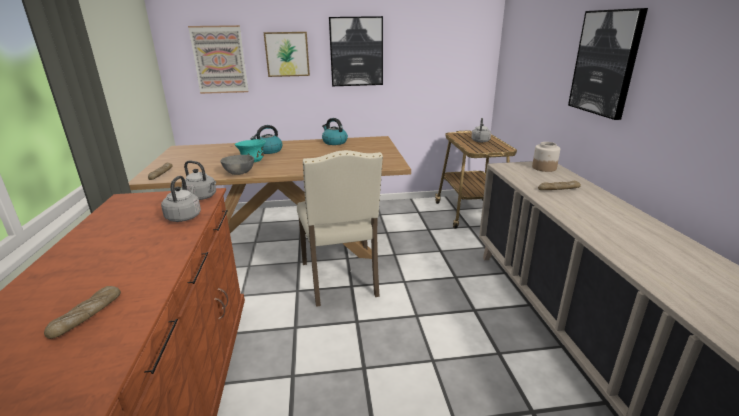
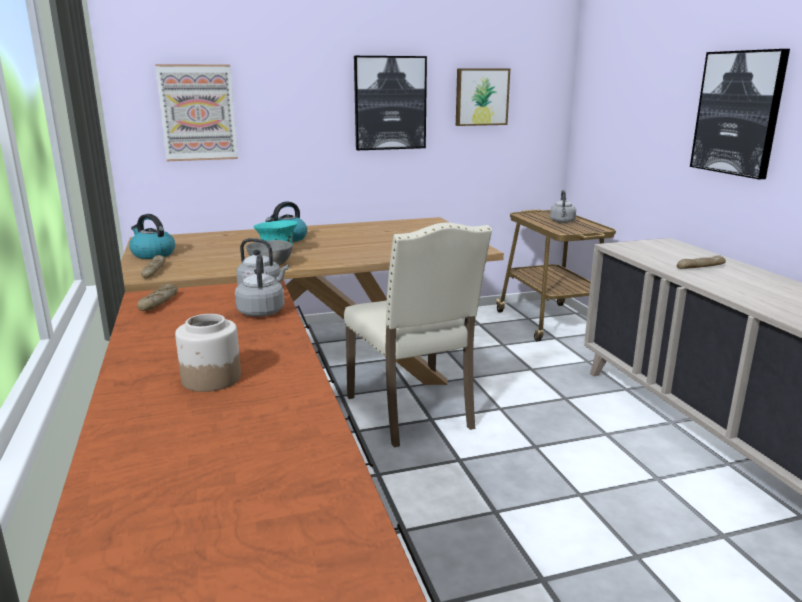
camera: 10 degrees left, 5 degrees down
bread [44,286,121,339] -> bread moved to [137,283,178,311]
picture [263,32,310,77] -> picture moved to [456,68,510,126]
kettle [322,118,348,145] -> kettle moved to [129,214,175,259]
jar [532,142,560,172] -> jar moved to [175,314,241,392]

